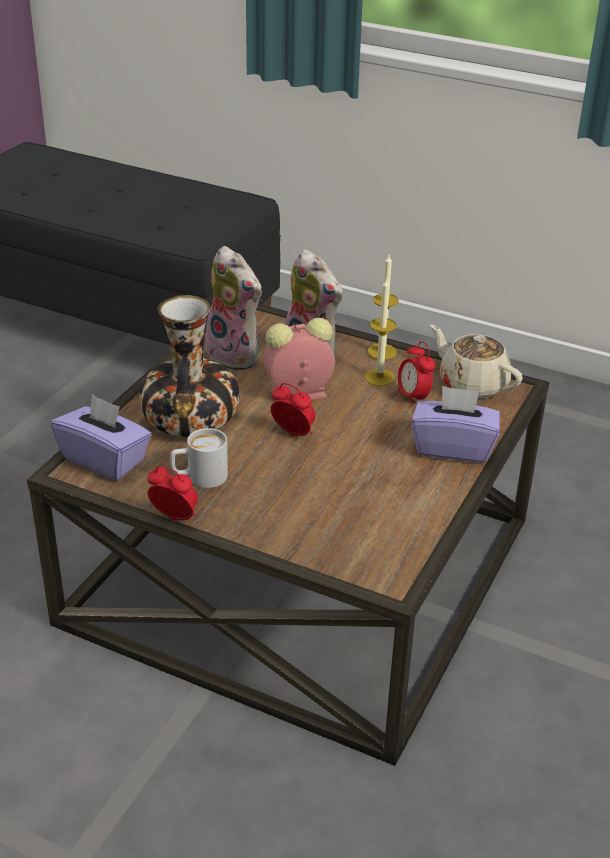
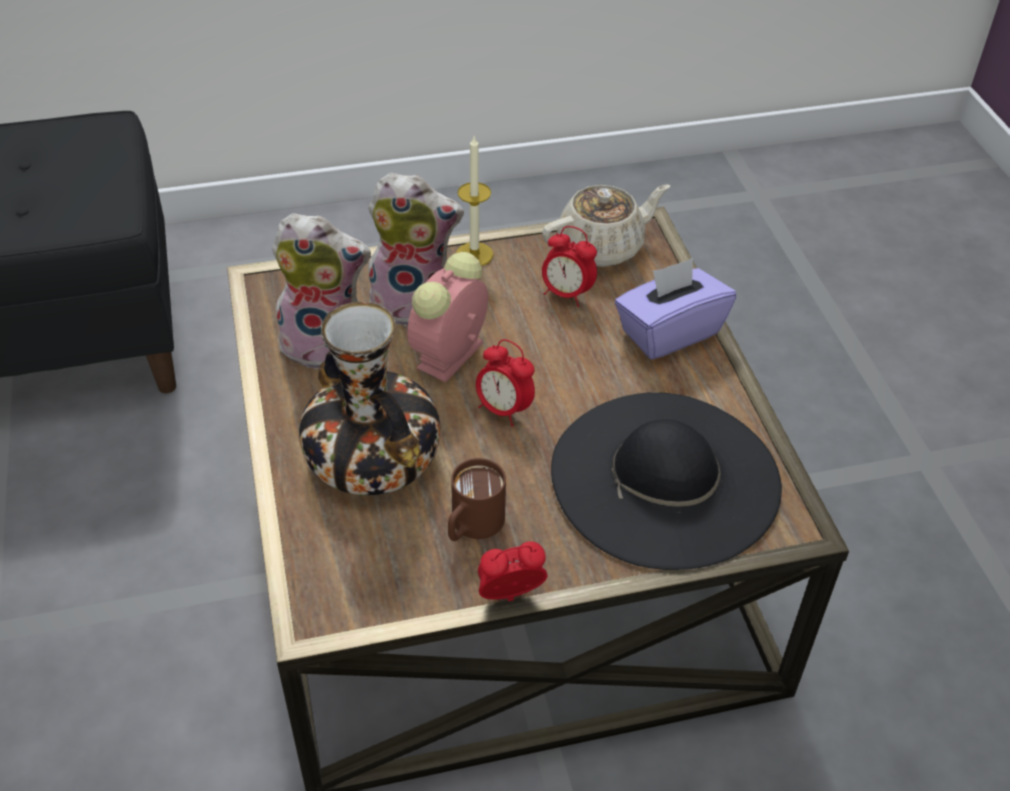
camera: 40 degrees left, 10 degrees up
purple tissue box [51,394,152,481] -> none
white mug [170,428,228,488] -> brown mug [448,458,506,541]
alarm clock [271,383,316,437] -> alarm clock turned 135 degrees counterclockwise [476,339,535,427]
candle [365,277,396,386] -> none
beige teapot [430,325,523,399] -> beige teapot turned 150 degrees clockwise [542,184,670,267]
none -> black hat [551,392,782,570]

